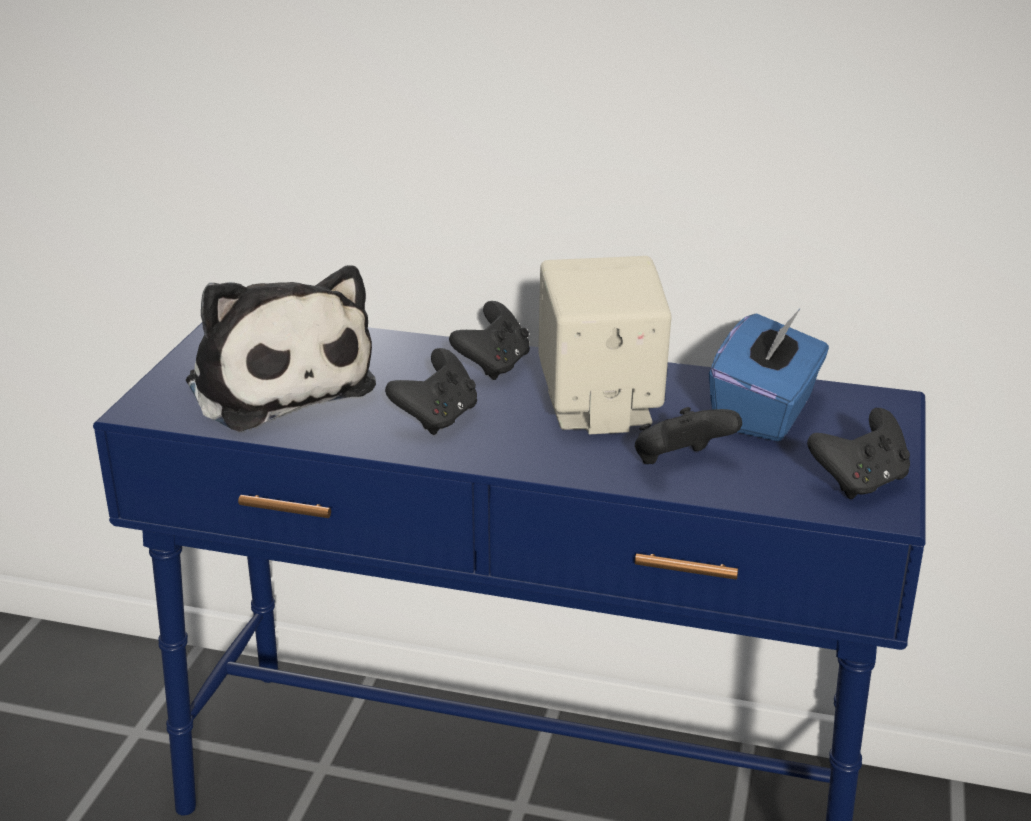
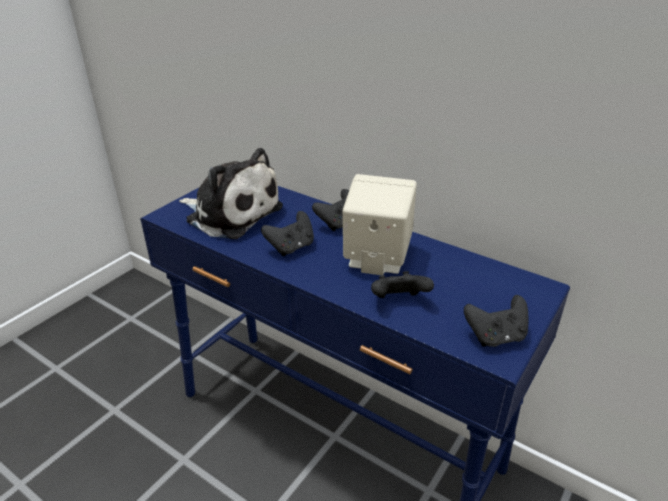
camera: 20 degrees right, 5 degrees up
plush toy [186,265,376,432] -> plush toy turned 45 degrees counterclockwise [179,148,283,239]
blue tissue box [709,308,829,441] -> none

